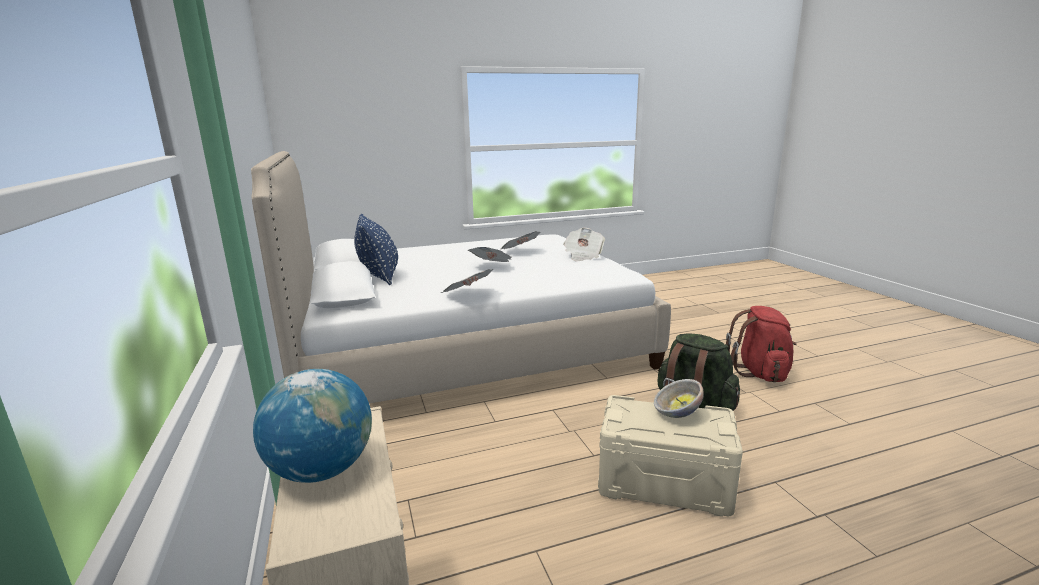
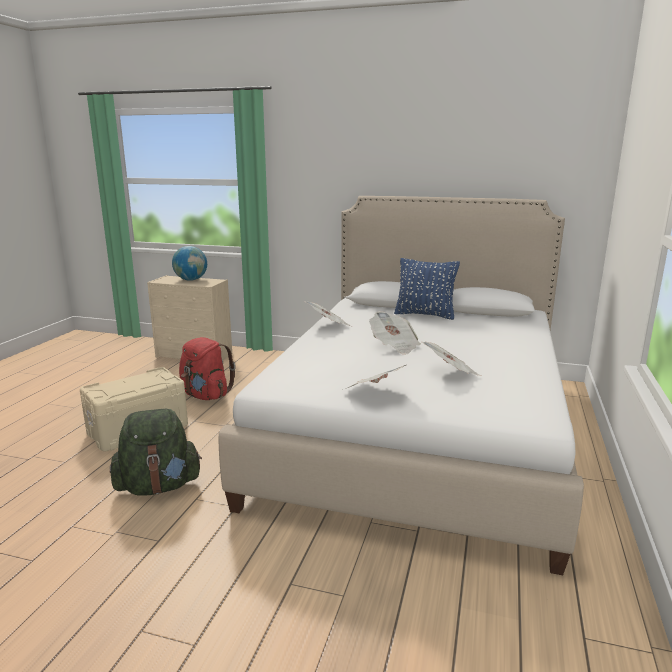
camera: 125 degrees right, 0 degrees up
bowl [654,379,704,418] -> none
red backpack [726,306,797,382] -> red backpack moved to [179,337,235,400]

